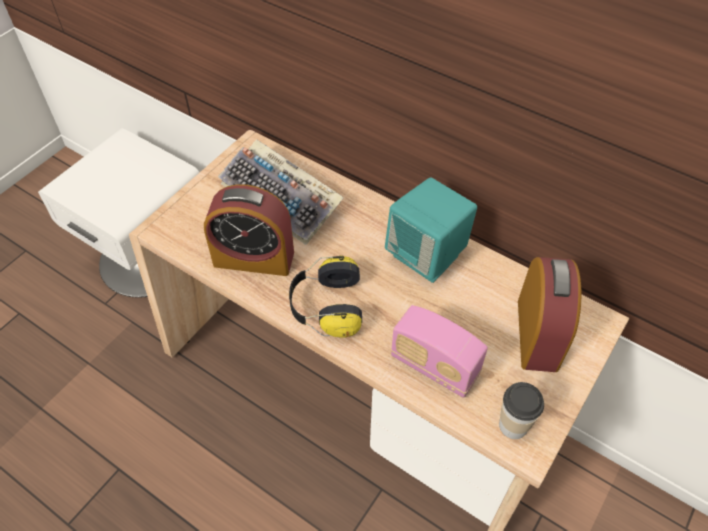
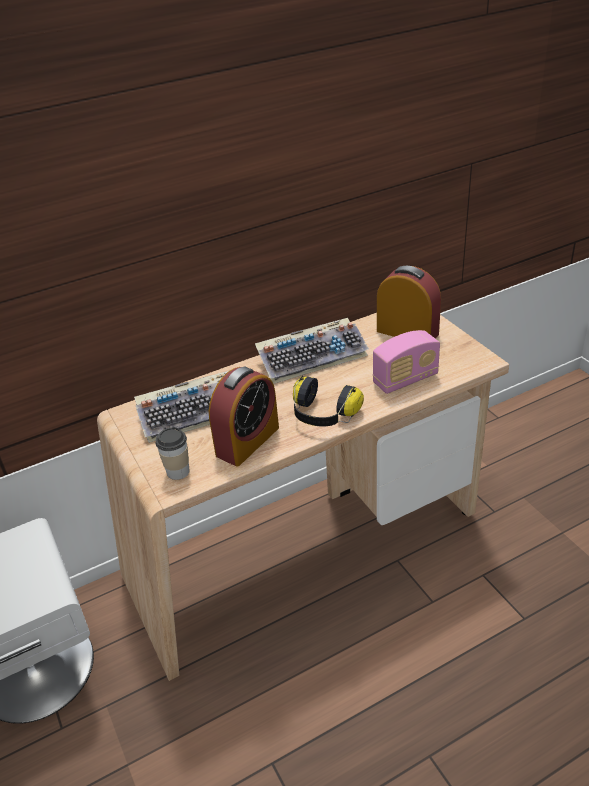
camera: 60 degrees left, 15 degrees down
turquoise speaker [385,177,477,283] -> keyboard [255,318,369,384]
cup [499,382,544,439] -> cup moved to [156,427,190,480]

